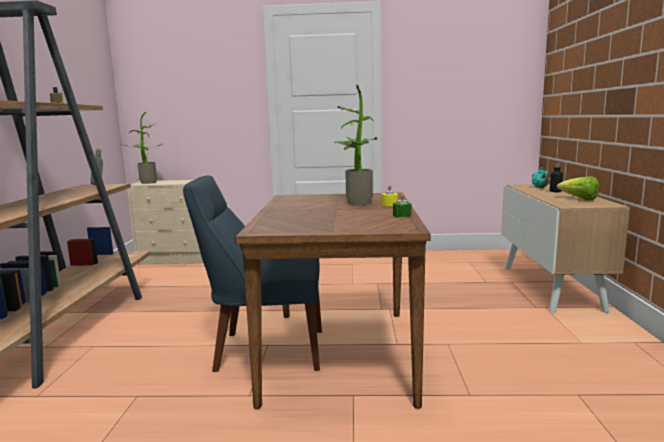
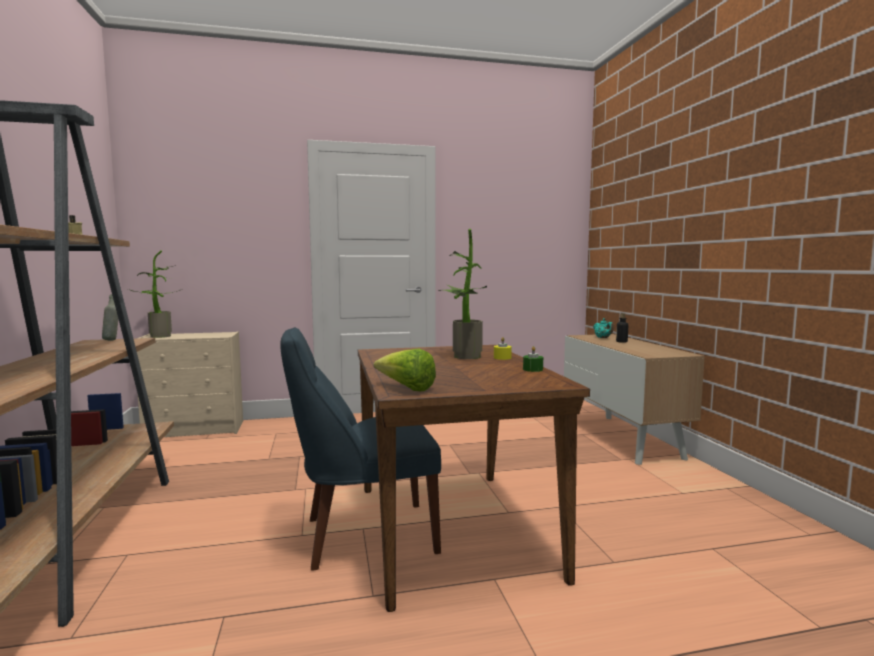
camera: 15 degrees left, 5 degrees down
lettuce [557,176,599,200] -> lettuce moved to [374,348,436,391]

